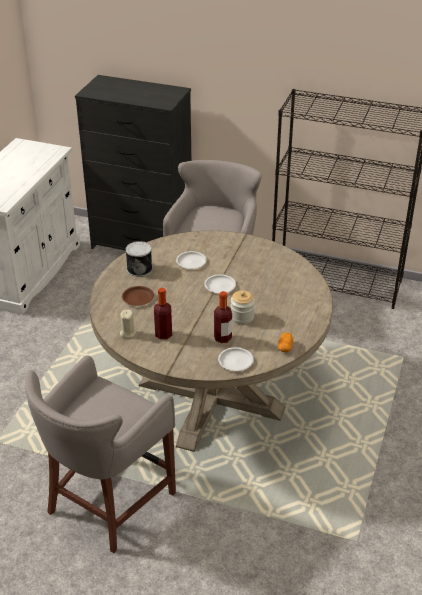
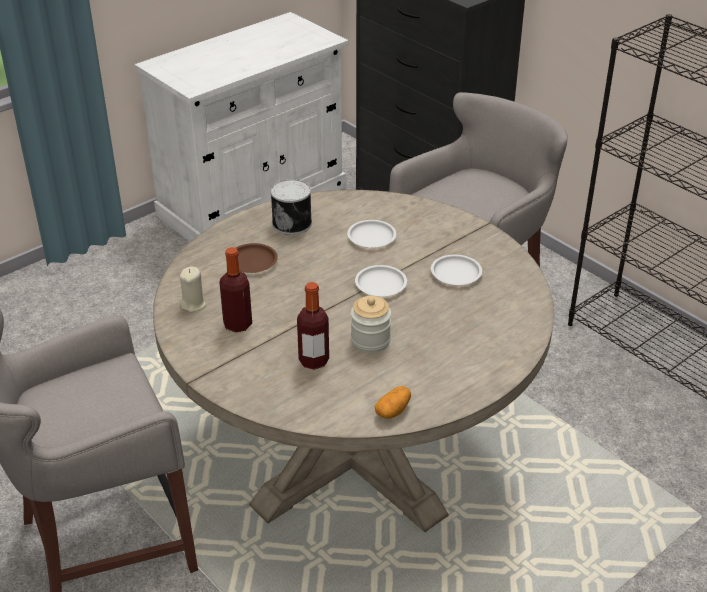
camera: 30 degrees right, 0 degrees up
white plate [218,347,254,371] -> white plate moved to [431,255,482,285]

